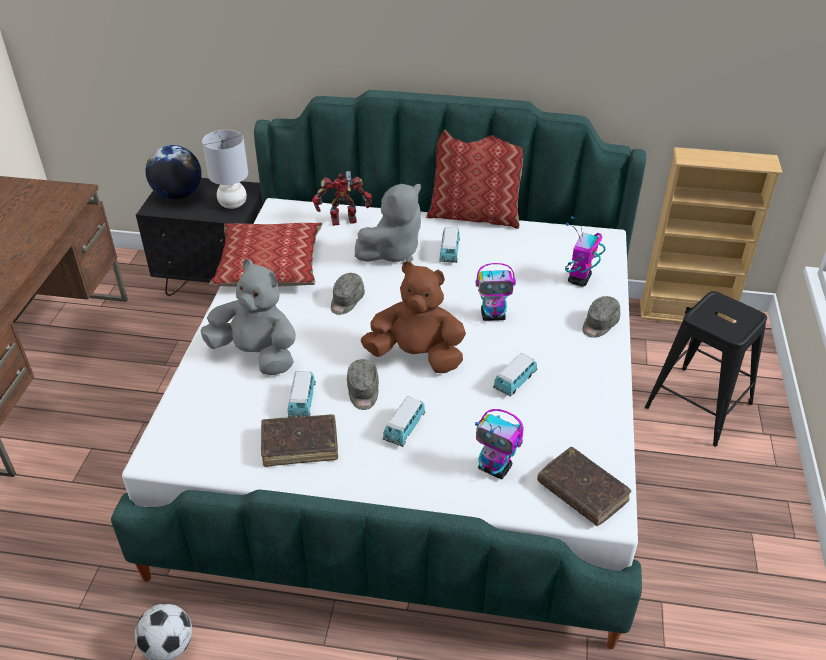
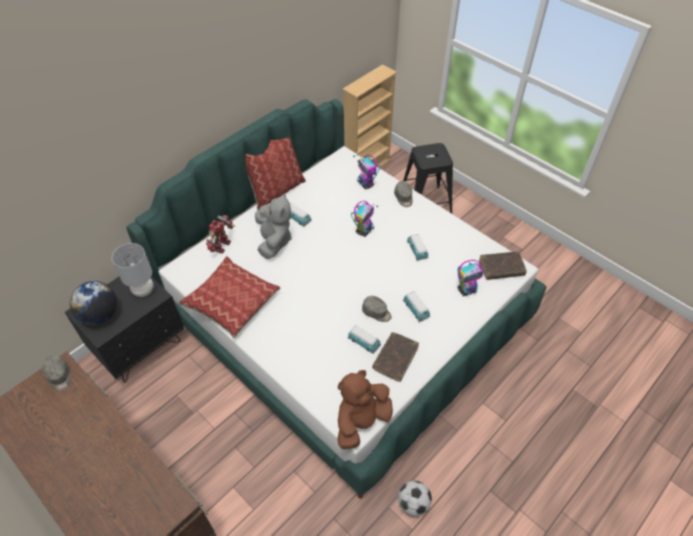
camera: 55 degrees left, 10 degrees up
grey plush toy [200,259,296,375] -> none
grey cap [331,273,365,315] -> grey cap moved to [42,356,71,391]
brown plush toy [360,262,466,373] -> brown plush toy moved to [337,370,393,449]

